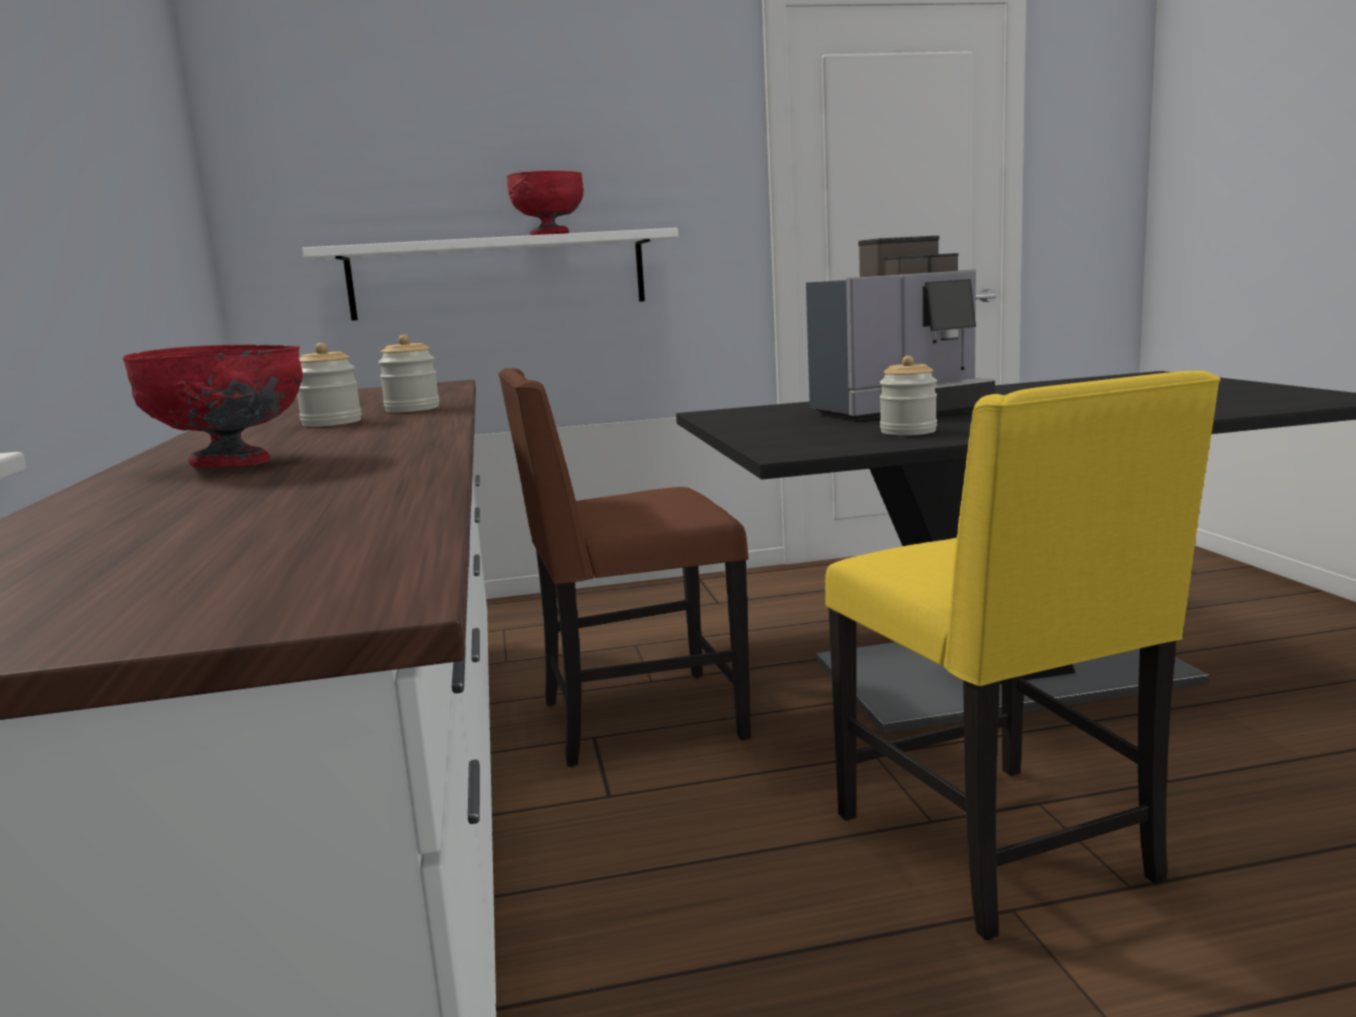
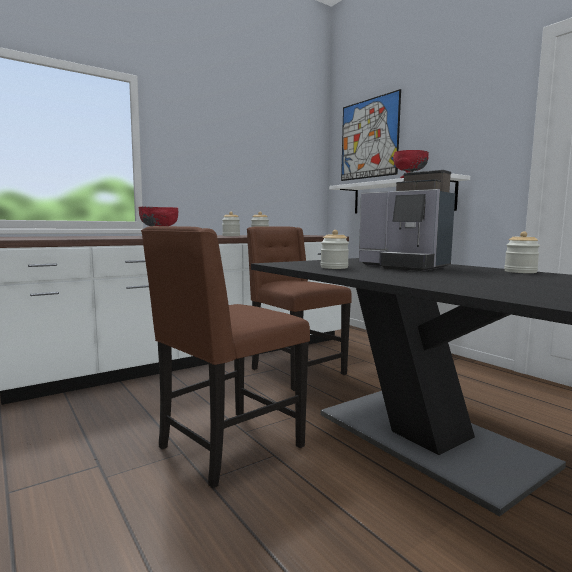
camera: 65 degrees right, 5 degrees down
yellow chair [825,371,1221,940] -> brown chair [141,226,310,488]
none -> picture [341,89,401,181]
none -> jar [504,231,540,273]

